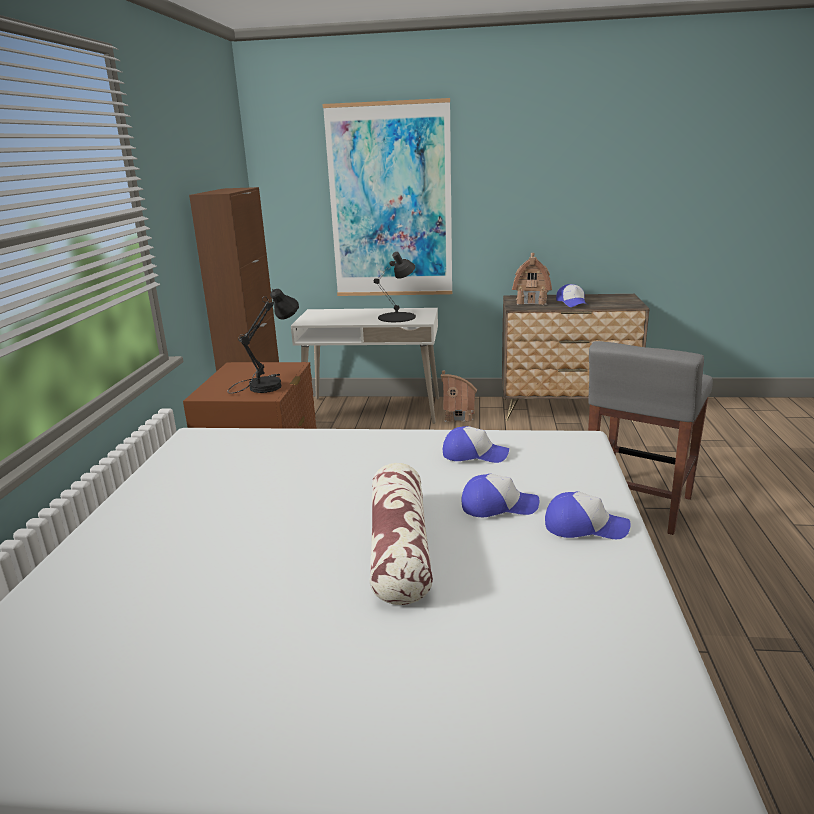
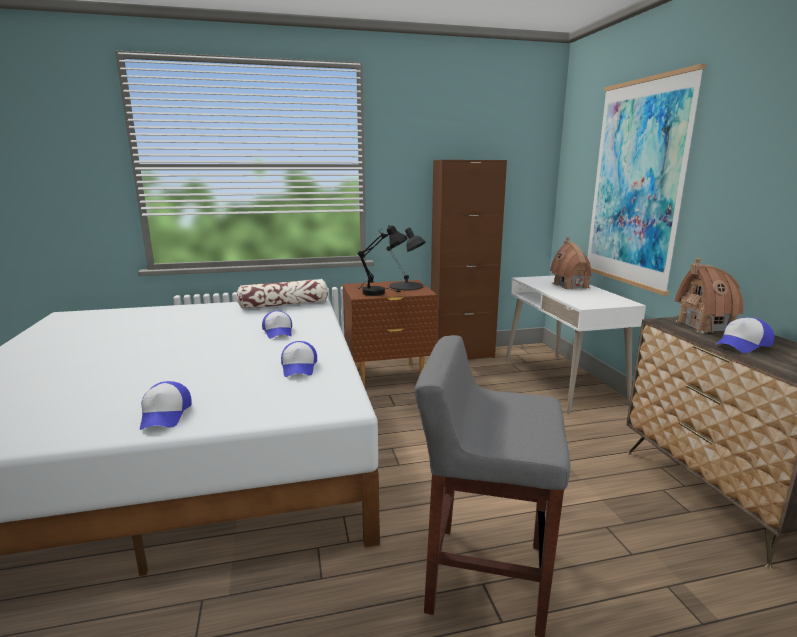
camera: 70 degrees right, 5 degrees down
pillow [370,463,433,605] -> pillow moved to [236,279,328,309]
black table lamp [374,252,416,322] -> black table lamp moved to [387,227,426,290]
toy house [441,370,477,422] -> toy house moved to [550,237,592,290]
cap [461,474,539,517] -> cap moved to [262,311,292,339]

